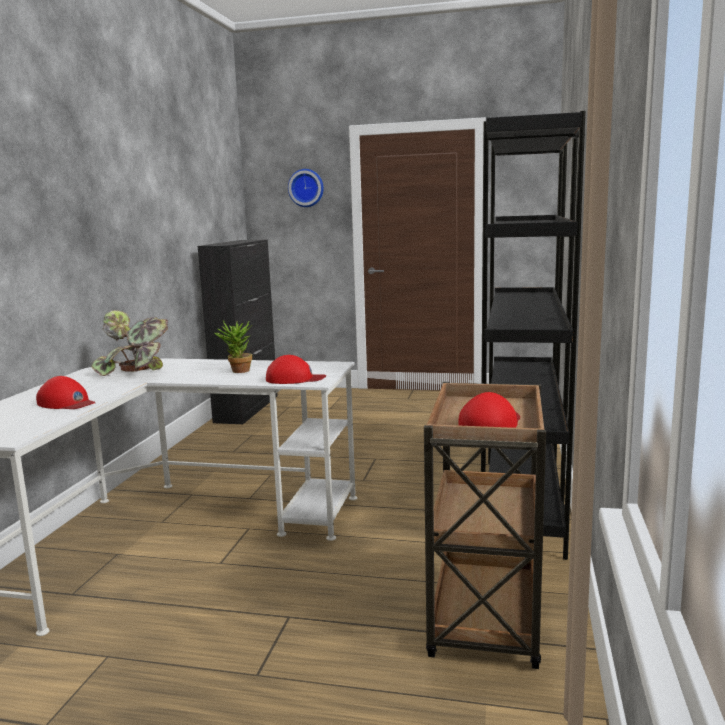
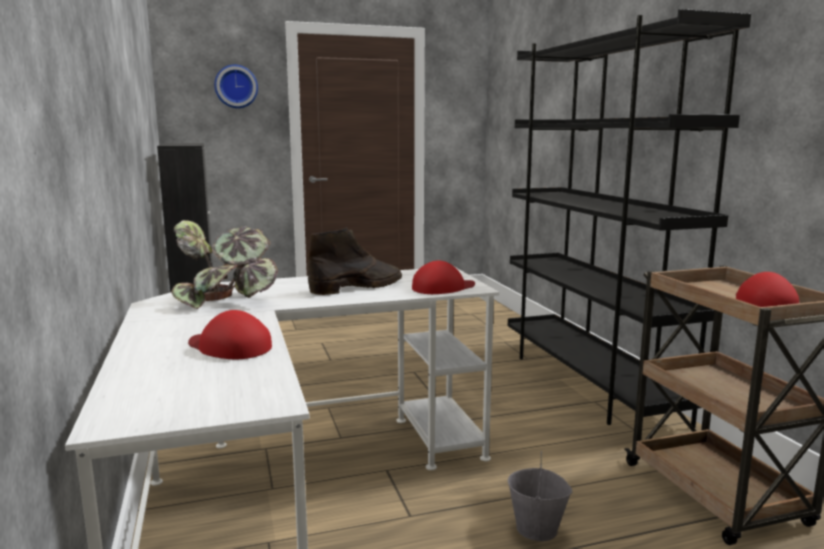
camera: 30 degrees left, 0 degrees up
red cap [36,376,96,409] -> red cap turned 150 degrees counterclockwise [188,310,272,359]
potted plant [214,320,252,373] -> brown boot [308,227,402,295]
none -> grey bucket [508,451,573,541]

